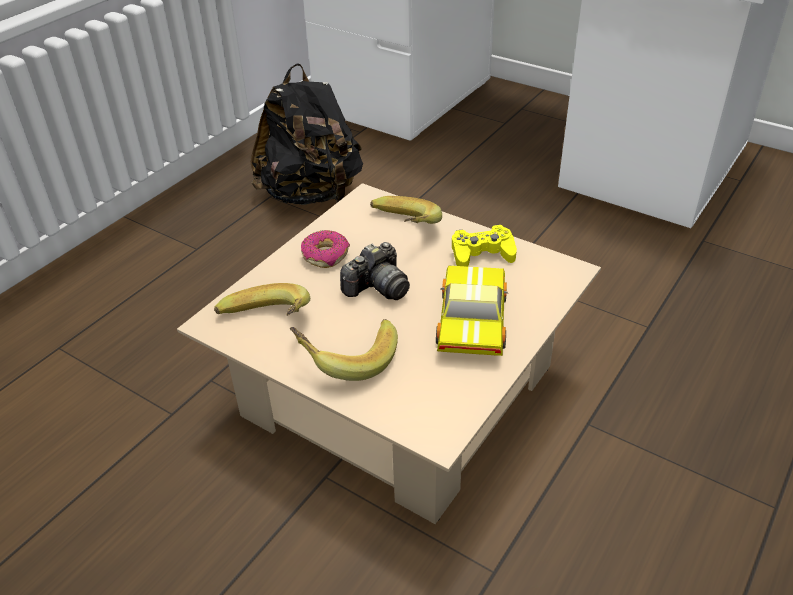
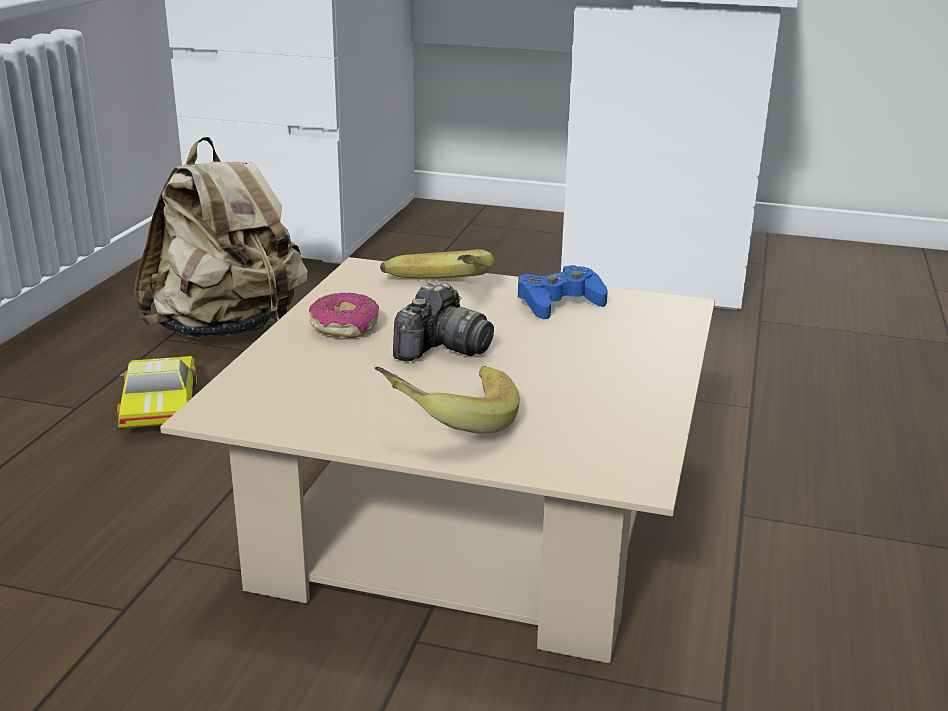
camera: 20 degrees left, 15 degrees down
banana [214,283,310,316] -> none
black backpack [250,63,363,205] -> beige backpack [134,137,308,339]
toy car [436,265,508,356] -> toy car moved to [117,356,197,428]
yellow game controller [452,224,517,267] -> blue game controller [518,265,608,319]

